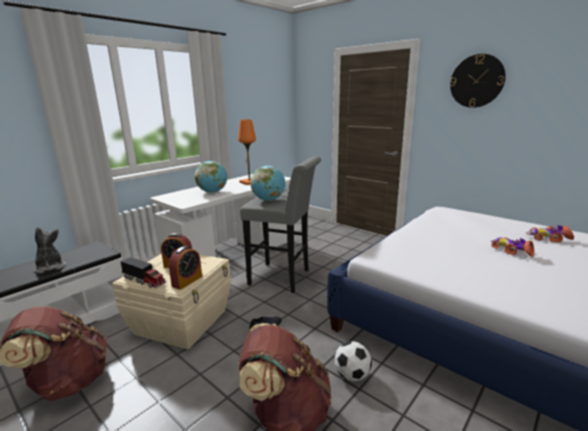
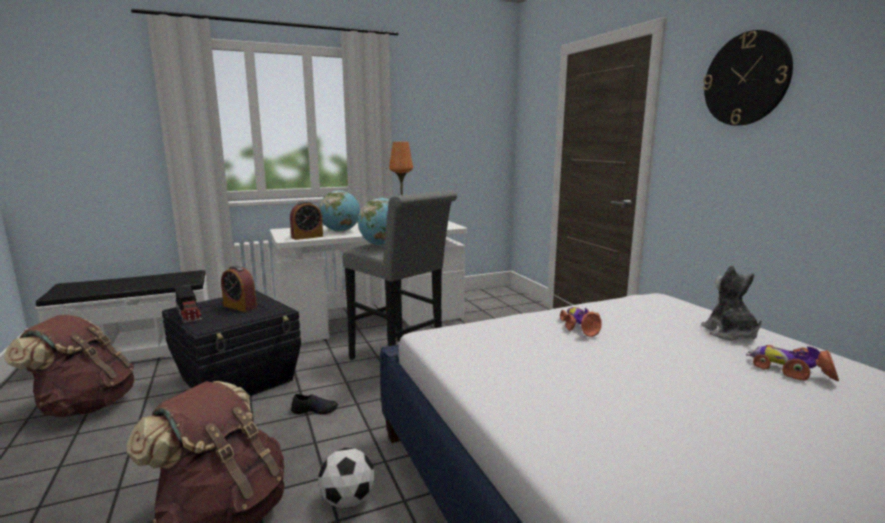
camera: 25 degrees right, 5 degrees down
plush toy [34,227,66,273] -> plush toy moved to [701,265,762,340]
beige storage box [112,254,231,350] -> black storage box [162,290,301,396]
alarm clock [169,246,202,290] -> alarm clock moved to [290,201,323,240]
toy car [491,237,534,257] -> toy car moved to [560,307,602,337]

